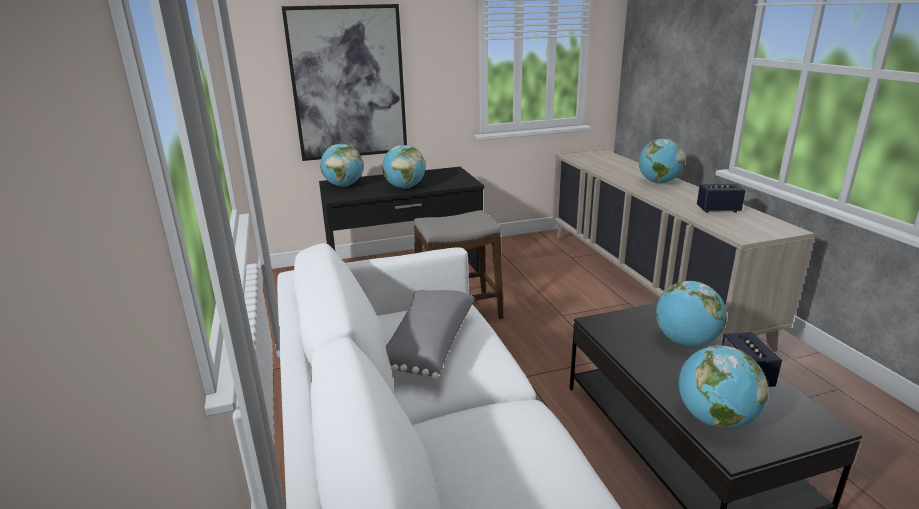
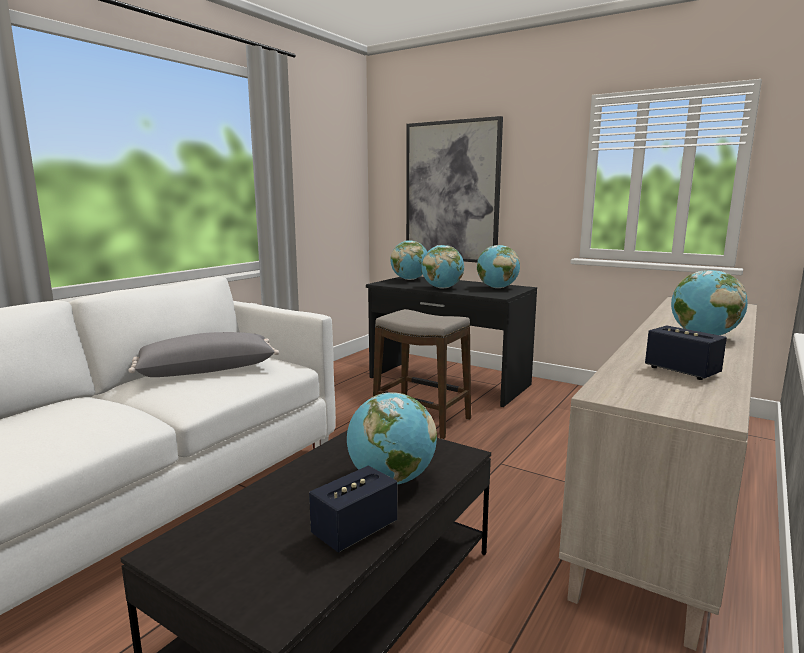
camera: 50 degrees right, 10 degrees down
globe [679,345,768,429] -> globe moved to [477,245,520,288]

